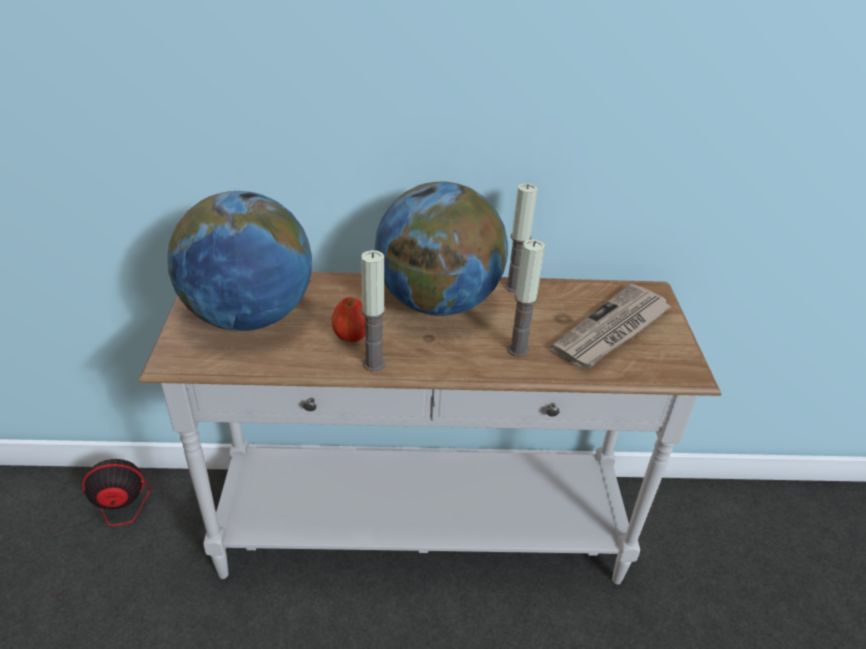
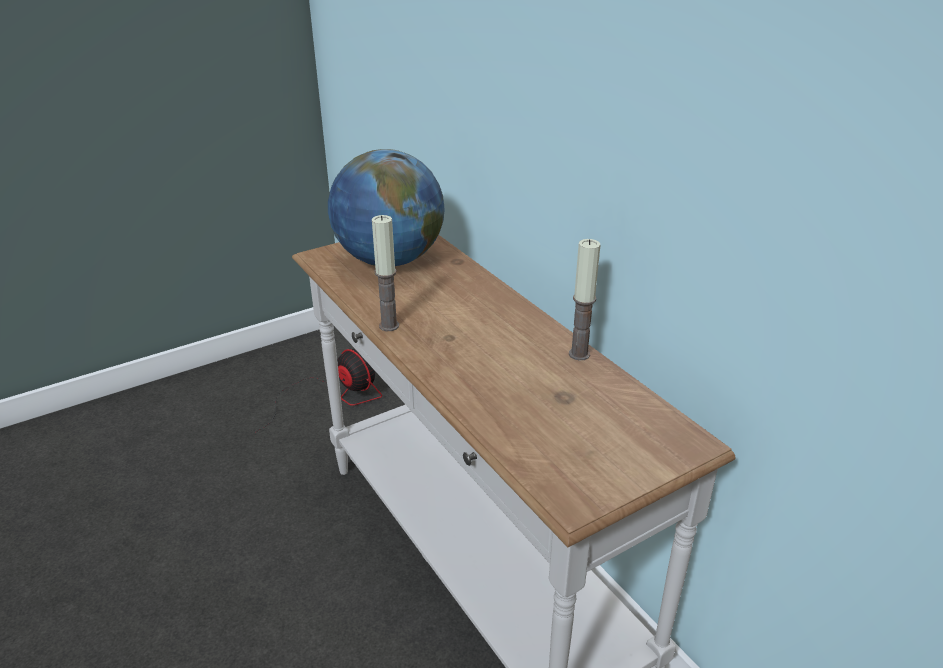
camera: 60 degrees right, 5 degrees down
apple [331,297,365,342] -> none
globe [375,181,508,316] -> none
candle [508,239,545,357] -> none
newspaper [550,283,672,369] -> none

